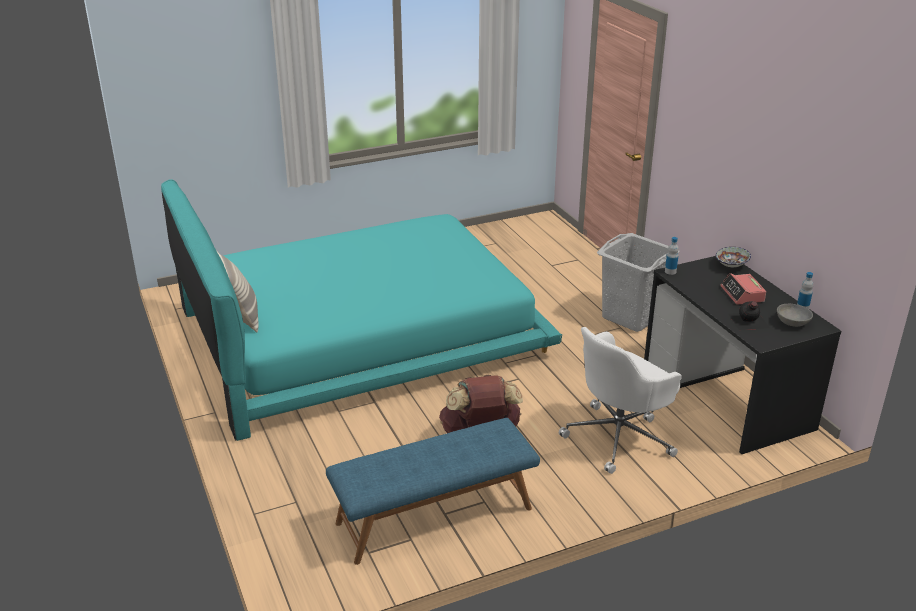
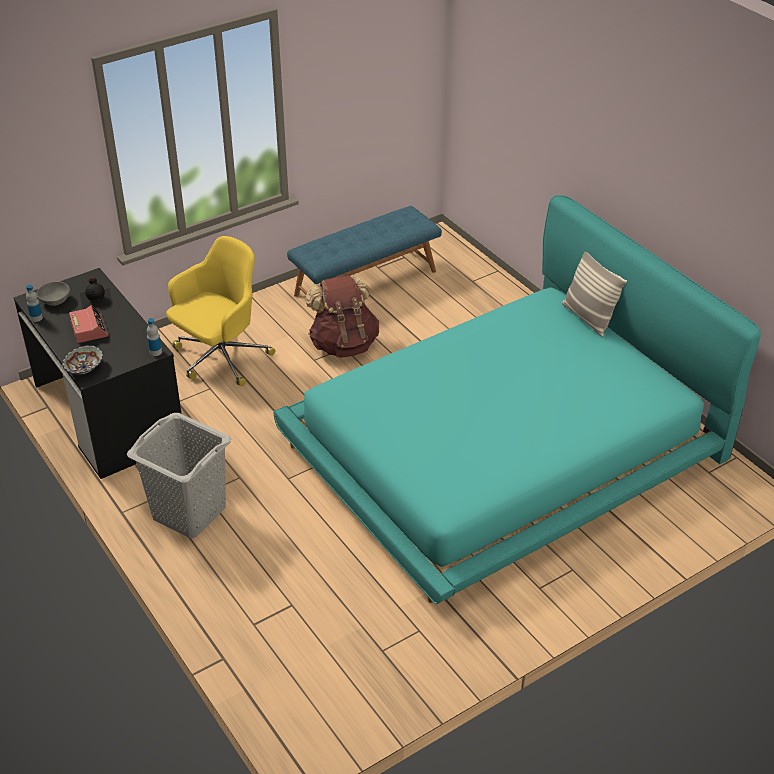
camera: 170 degrees right, 10 degrees up
white office chair [559,327,682,474] -> yellow office chair [166,236,275,387]

